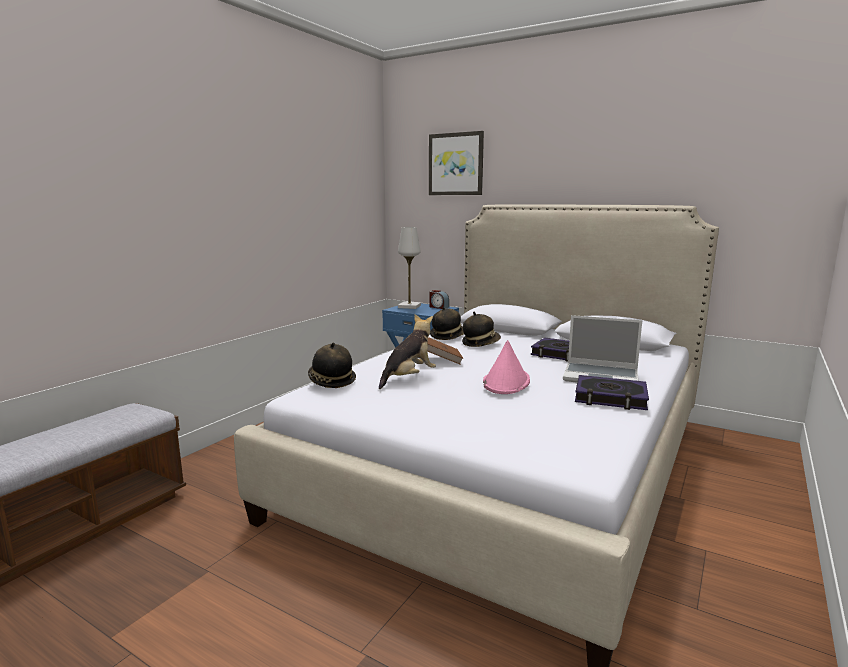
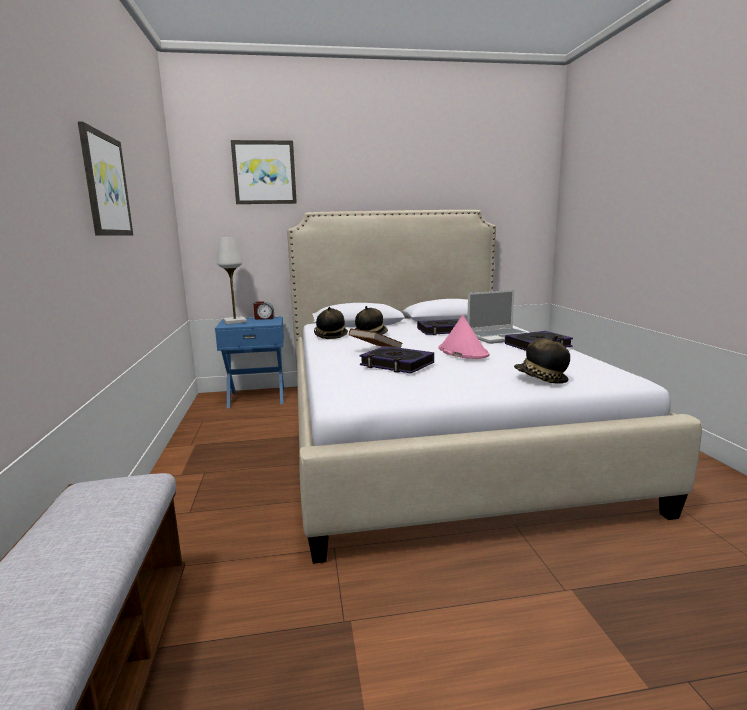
camera: 40 degrees left, 0 degrees up
hat [308,342,356,388] -> hat moved to [514,335,570,383]
plush toy [379,314,436,389] -> book [360,346,434,373]
none -> picture [78,121,133,236]

